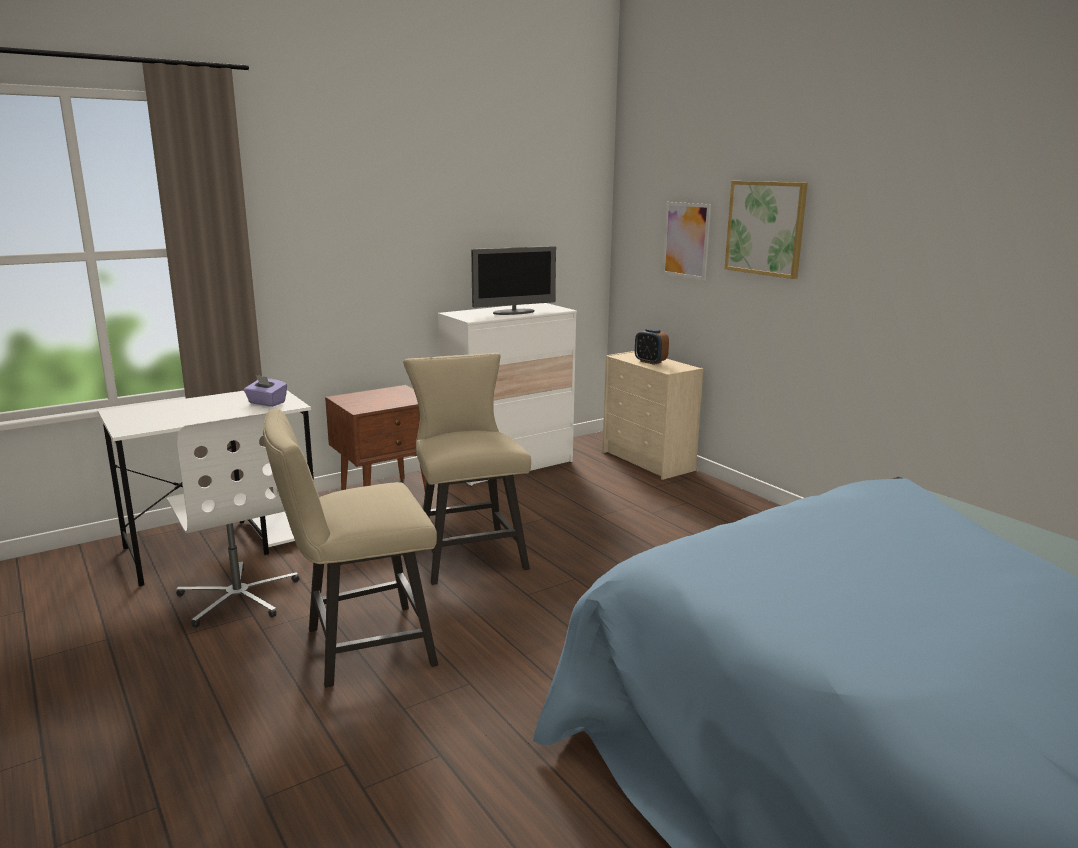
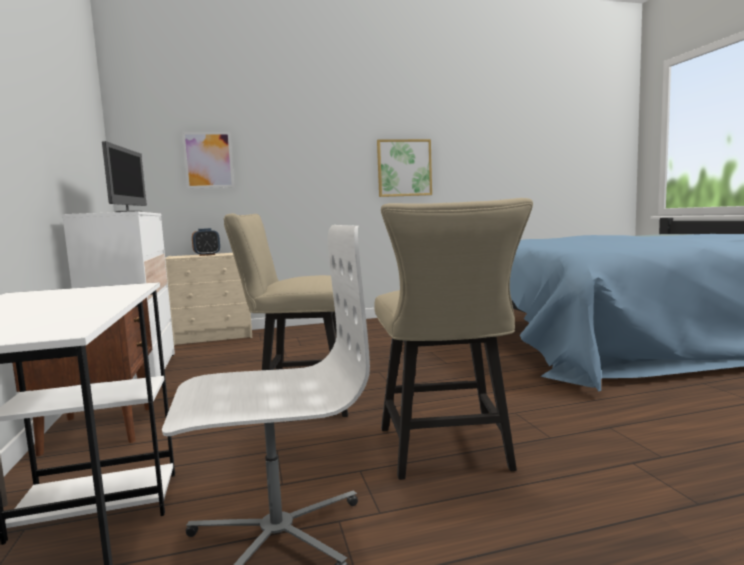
camera: 70 degrees left, 10 degrees down
purple tissue box [244,375,287,407] -> none
picture [724,181,808,279] -> picture moved to [377,139,432,197]

